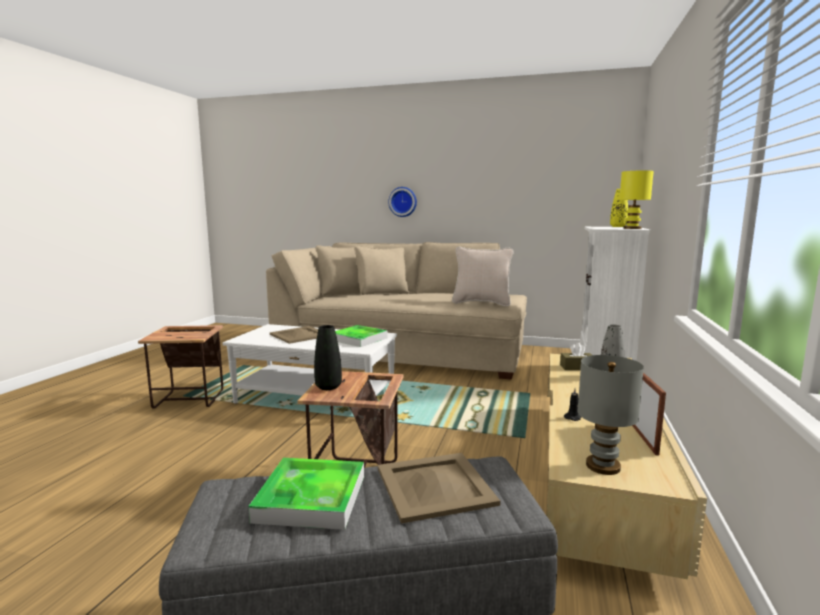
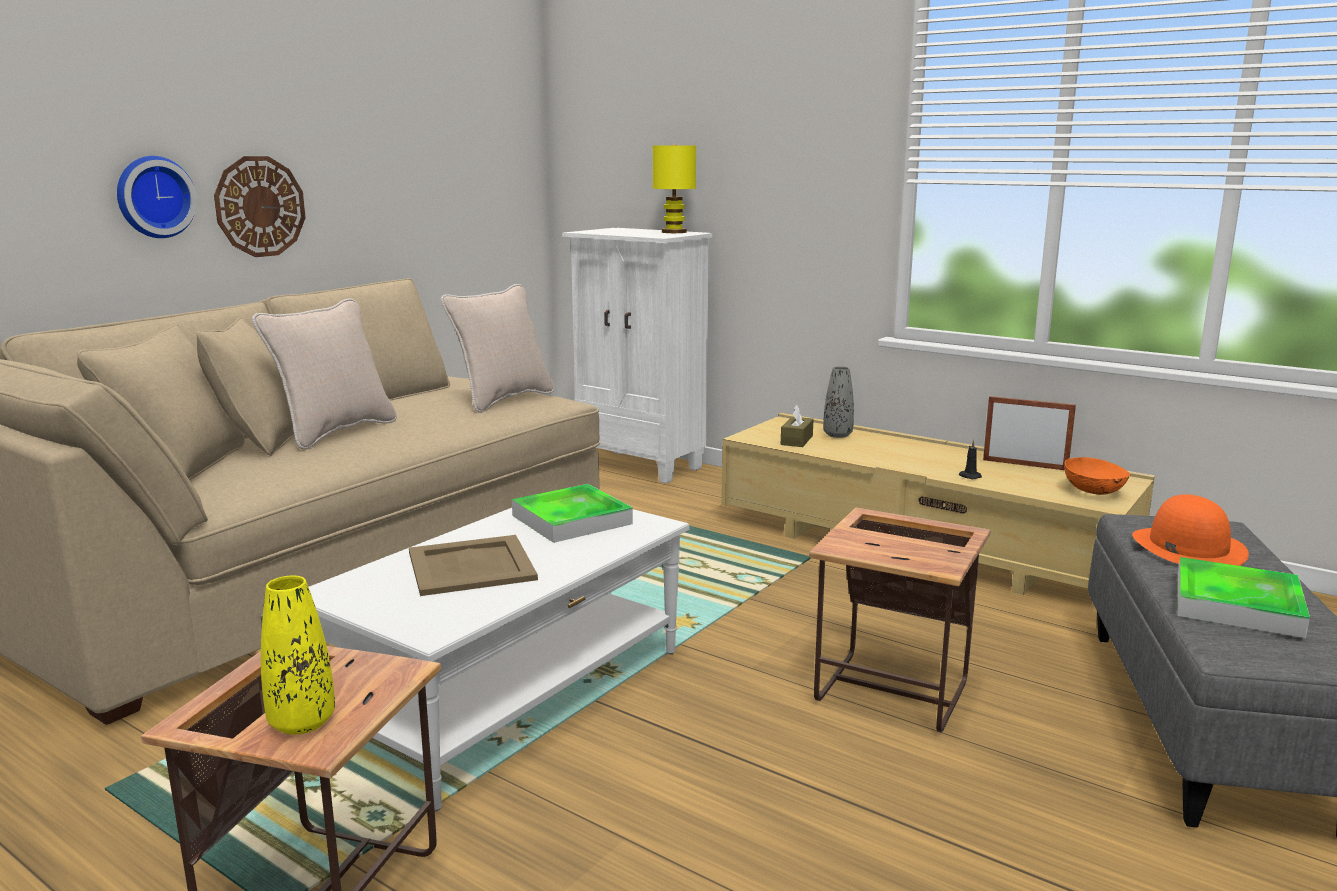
camera: 70 degrees left, 5 degrees up
black vase [314,325,342,390] -> none
beige tray [378,453,500,524] -> orange hat [1132,494,1249,566]
grey table lamp [577,355,644,475] -> orange bowl [1064,457,1130,495]
yellow vase [610,189,628,227] -> yellow vase moved to [261,576,335,735]
none -> wall clock [214,156,306,257]
none -> beige pillow [252,298,397,450]

